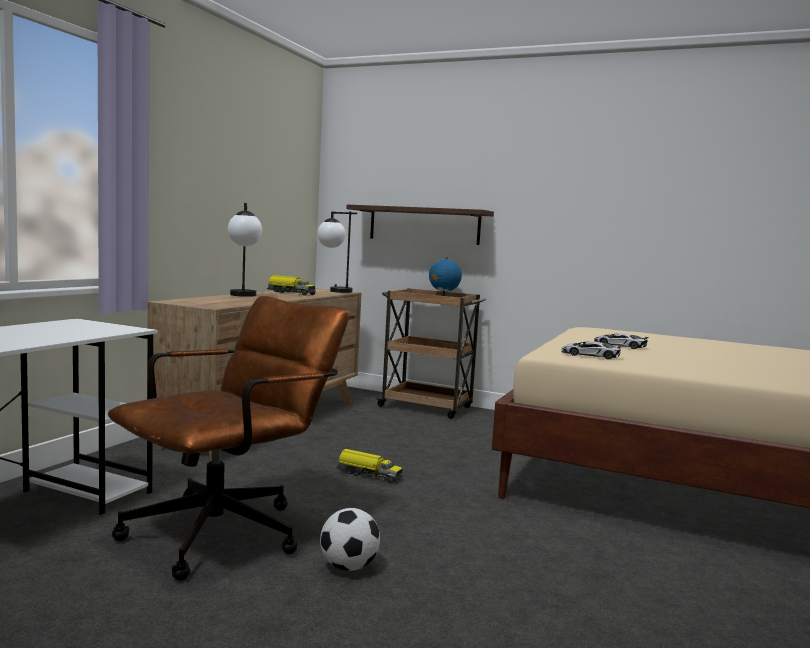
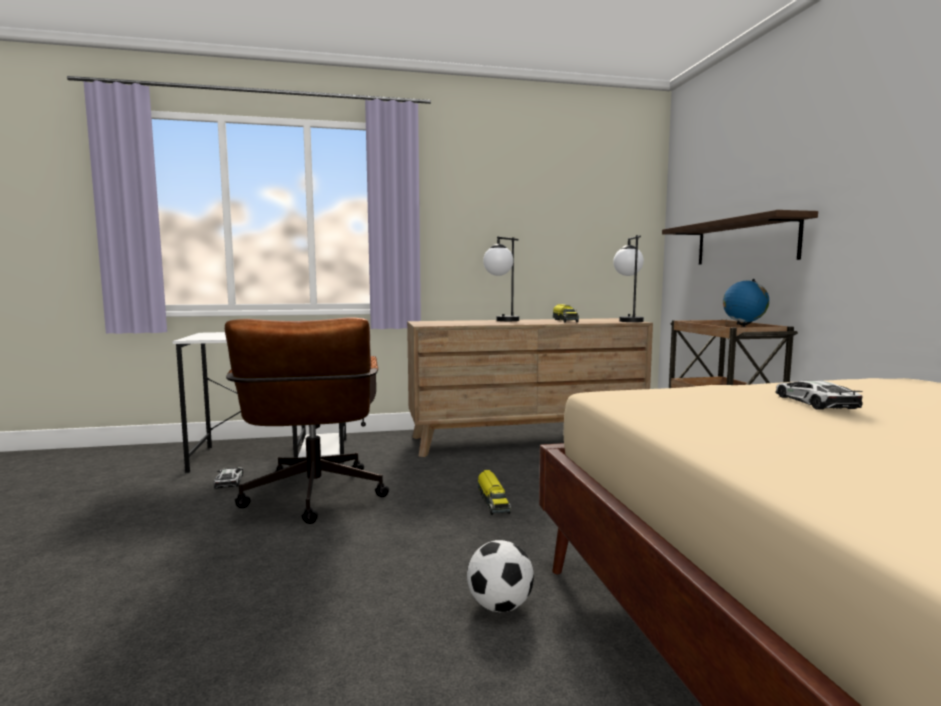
camera: 55 degrees right, 0 degrees up
brown office chair [108,296,350,581] -> brown office chair turned 75 degrees clockwise [225,317,389,524]
football [320,508,380,571] -> football moved to [467,540,534,612]
toy car [561,341,622,359] -> toy car moved to [214,467,243,489]

